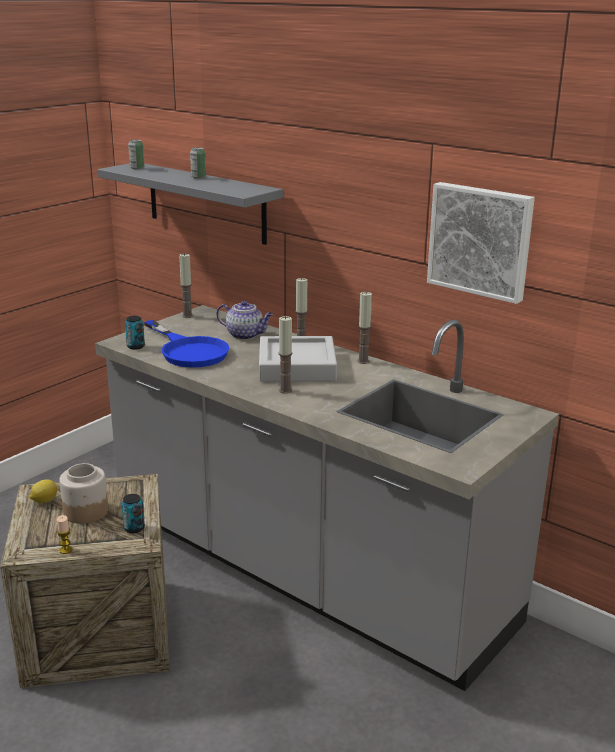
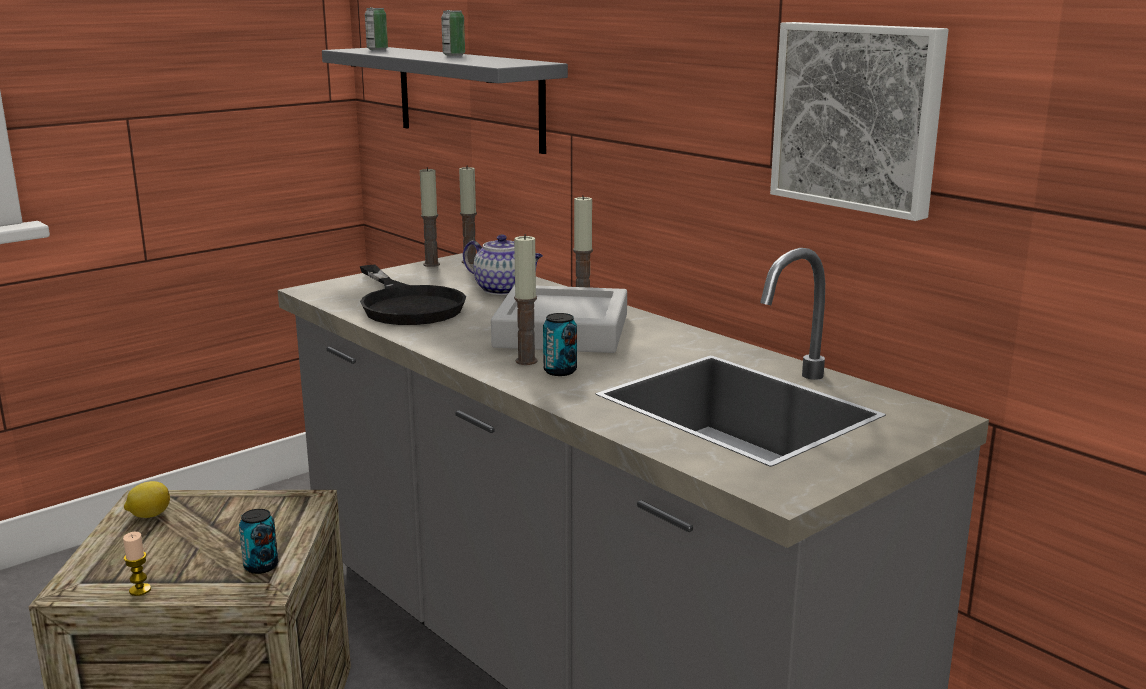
camera: 10 degrees right, 5 degrees down
jar [59,463,108,524] -> none
can [125,316,145,350] -> can moved to [543,313,577,376]
blue frying pan [144,320,229,368] -> black frying pan [360,265,466,325]
candle [357,291,372,364] -> candle moved to [459,165,477,264]

